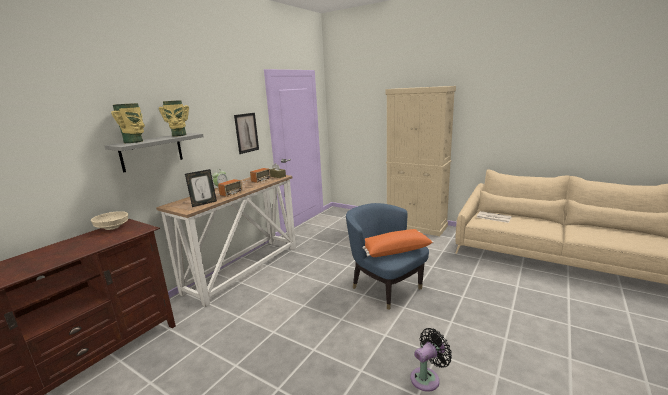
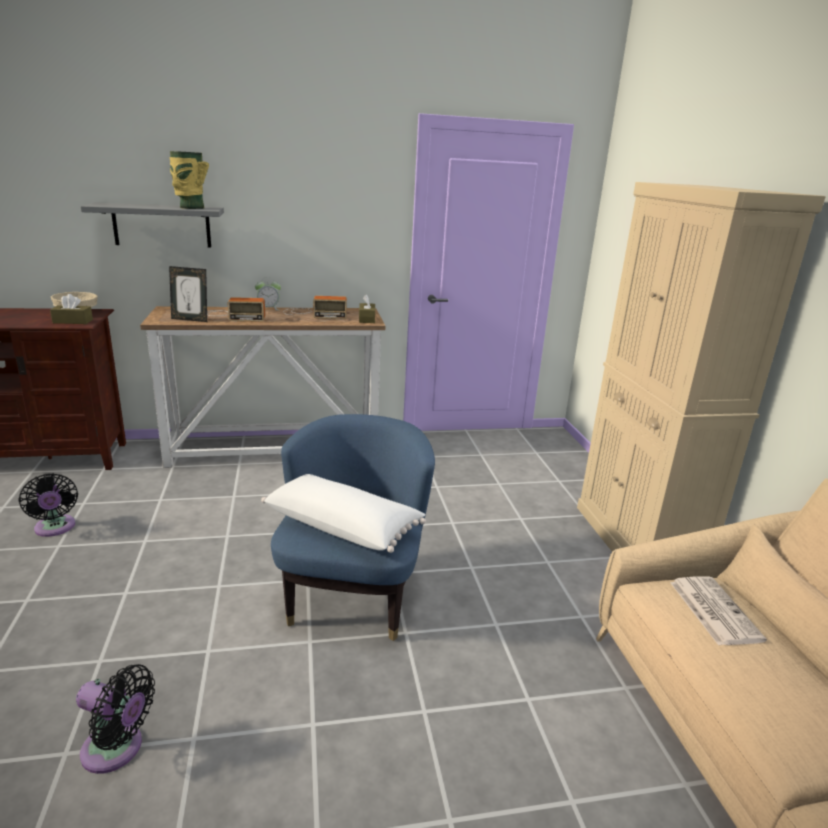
camera: 45 degrees right, 5 degrees up
vase [111,103,145,143] -> none
picture [234,113,259,154] -> none
orange pillow [363,229,434,257] -> white pillow [261,474,426,553]
none -> black fan [19,473,78,537]
none -> brown tissue box [50,294,93,324]

